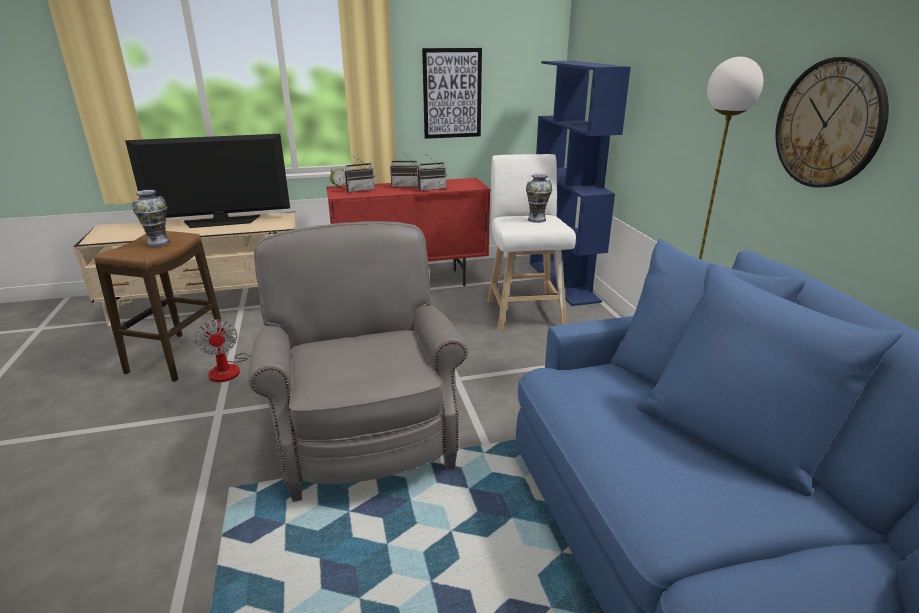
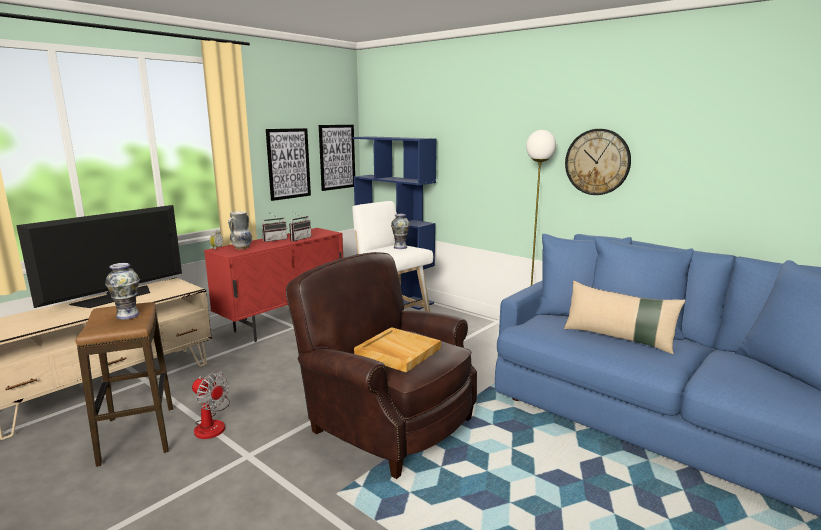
camera: 35 degrees left, 10 degrees down
grey armchair [247,221,468,502] -> brown armchair [286,252,477,479]
radio [344,155,375,192] -> vase [228,211,252,249]
none -> picture [319,125,355,191]
none -> beige tray [354,327,441,373]
none -> beige pillow [564,280,685,354]

